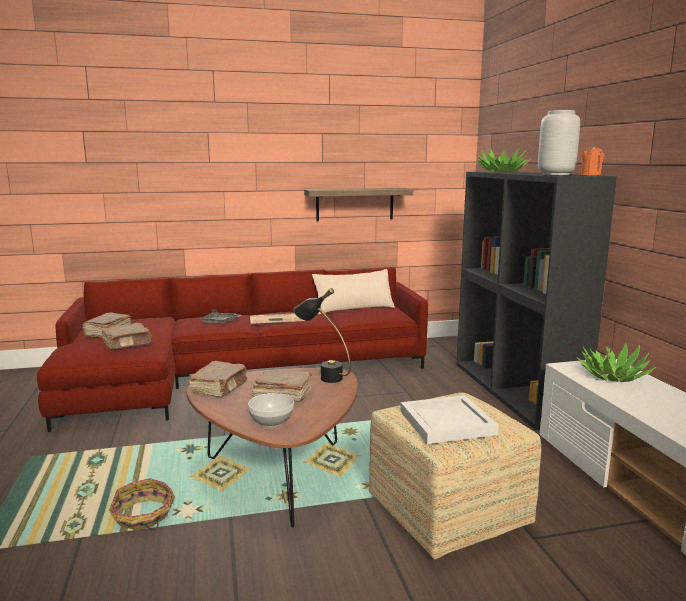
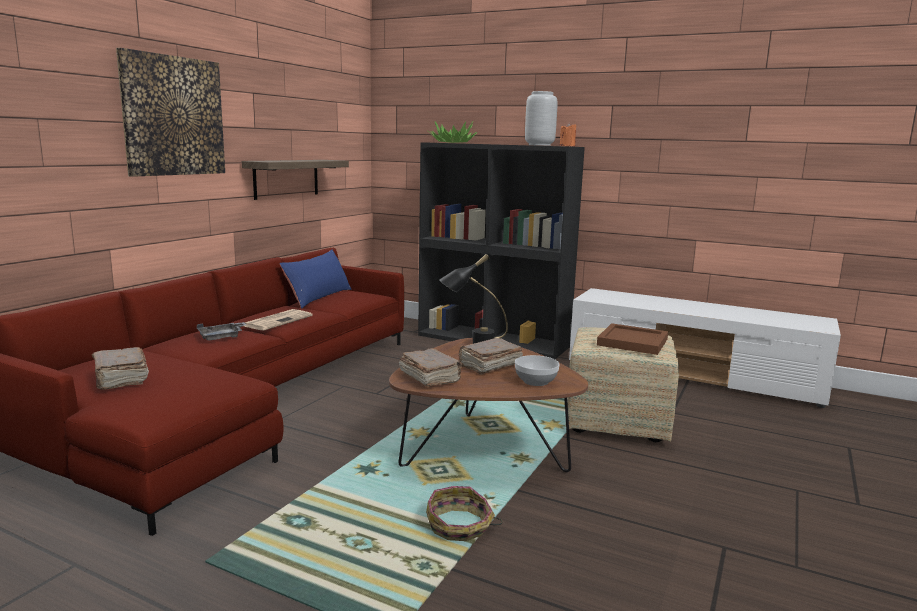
camera: 50 degrees left, 0 degrees up
brown book [102,323,152,349] -> none
beige pillow [312,269,395,314] -> blue pillow [279,250,351,309]
white tray [400,395,498,444] -> brown tray [597,323,668,355]
potted plant [576,343,656,382] -> none
none -> picture [116,48,225,177]

